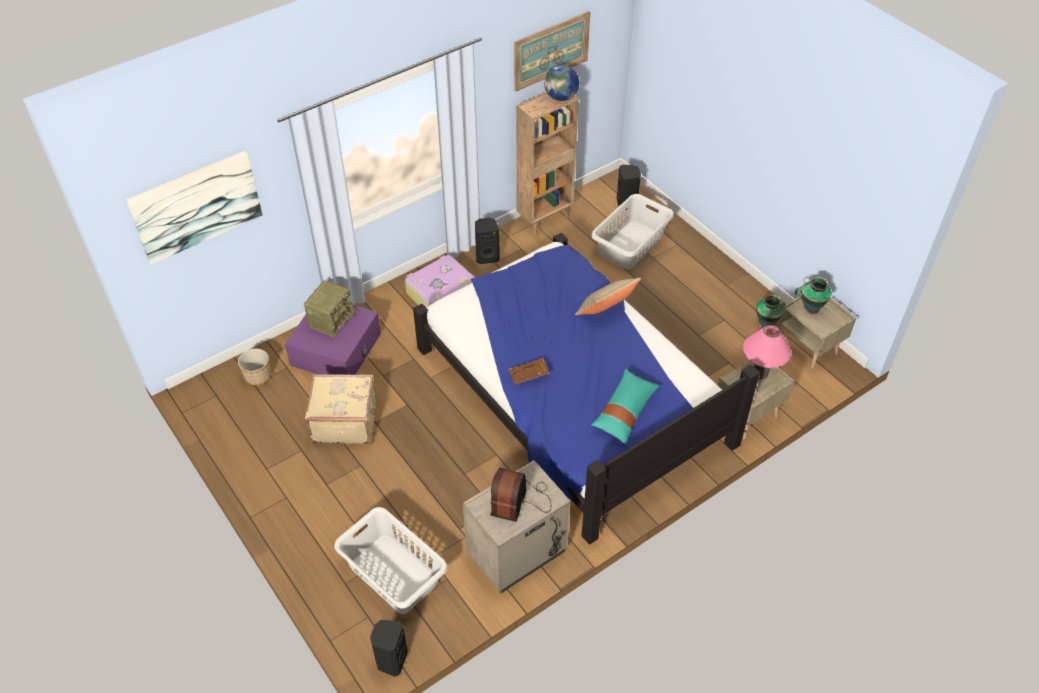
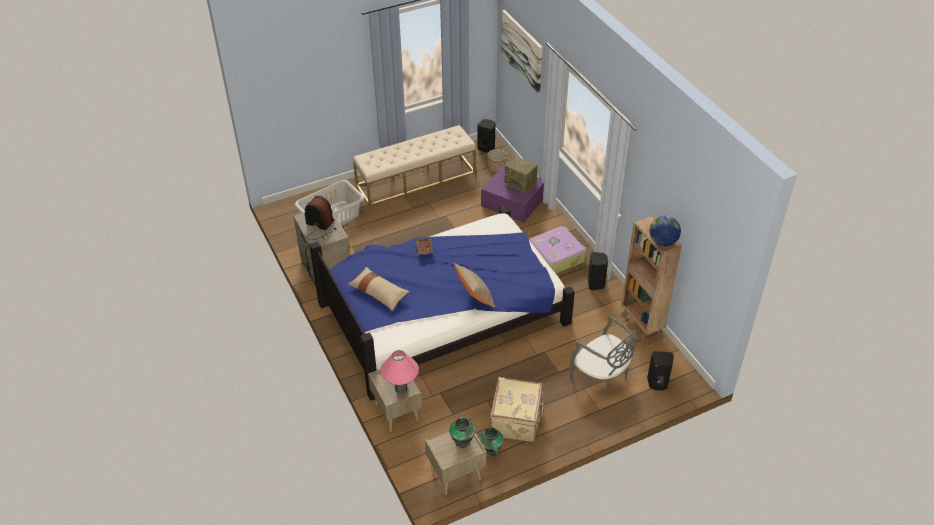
camera: 100 degrees right, 5 degrees down
beige suitcase [305,374,376,444] -> beige suitcase moved to [490,377,545,442]
black speaker [370,620,408,677] -> black speaker moved to [477,119,495,153]
picture [514,11,590,92] -> none
grey laundry basket [591,194,674,270] -> grey chair [570,315,637,396]
turquoise pillow [592,369,659,444] -> beige pillow [348,267,409,310]
none -> beige bench [353,125,476,207]

